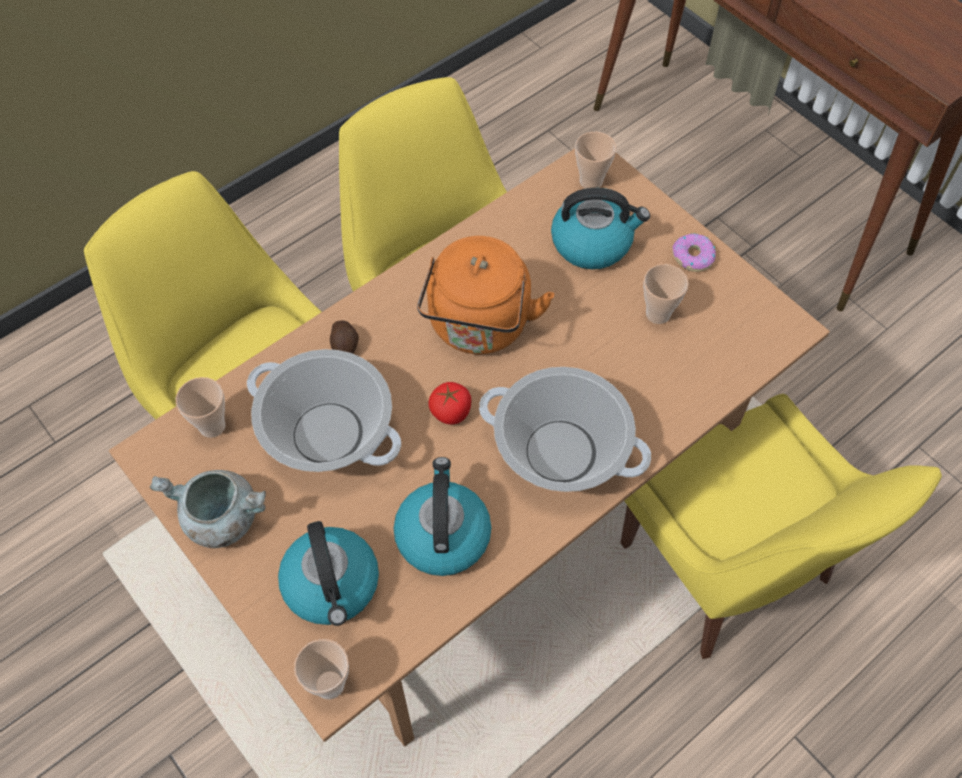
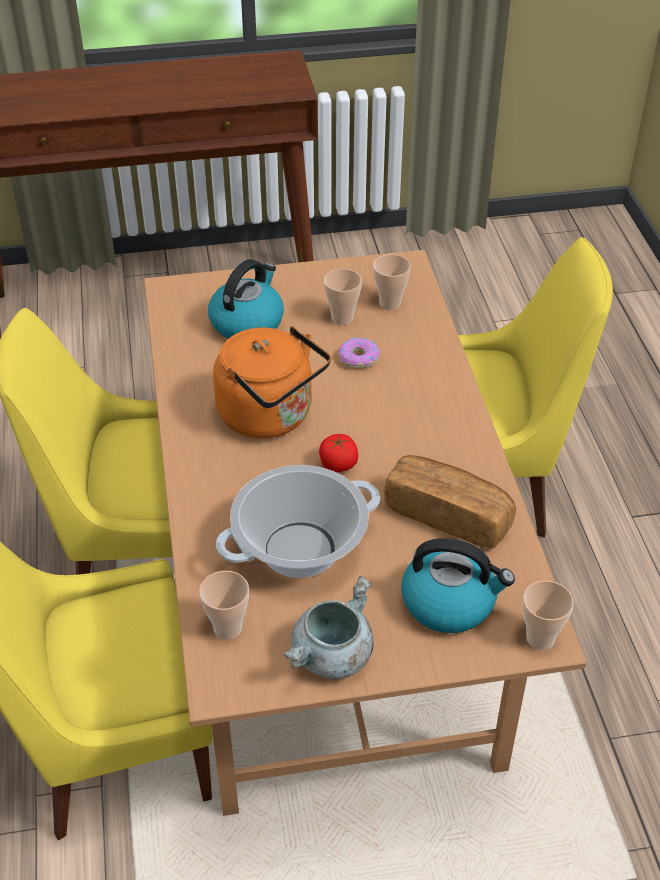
camera: 60 degrees left, 15 degrees down
potato [330,320,359,354] -> none
kettle [394,457,491,576] -> bread [384,455,516,548]
cooking pot [479,367,651,492] -> none
cup [575,131,616,189] -> cup moved to [373,254,411,310]
donut [672,234,716,272] -> donut moved to [339,338,380,368]

